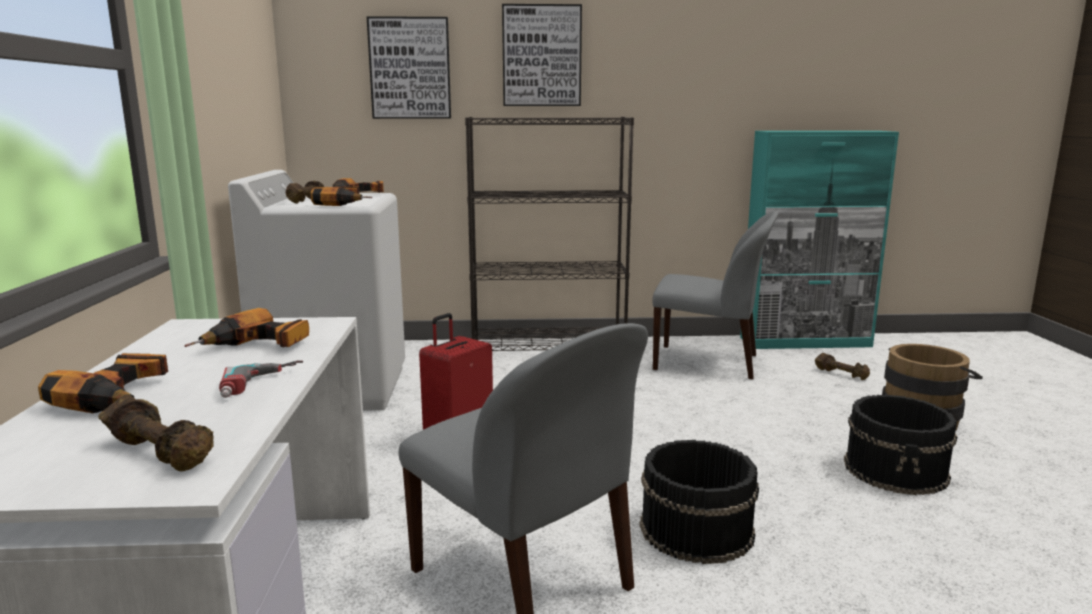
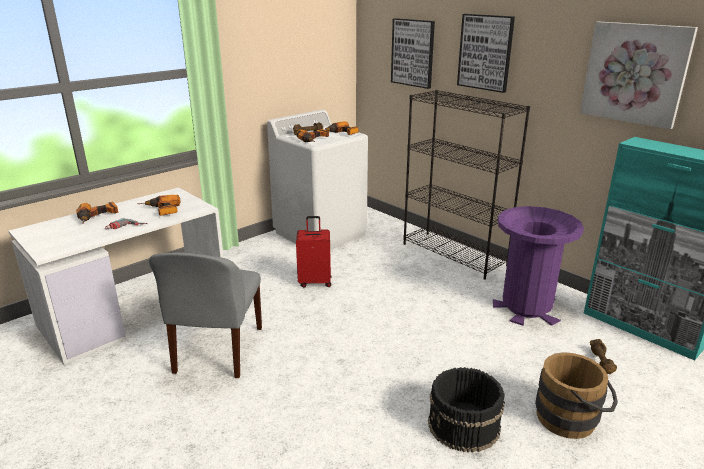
camera: 50 degrees right, 10 degrees up
brown dumbbell [98,394,214,471] -> none
black bucket [639,440,759,564] -> none
grey chair [652,211,778,380] -> purple trash can [493,206,584,326]
none -> picture [580,21,698,129]

